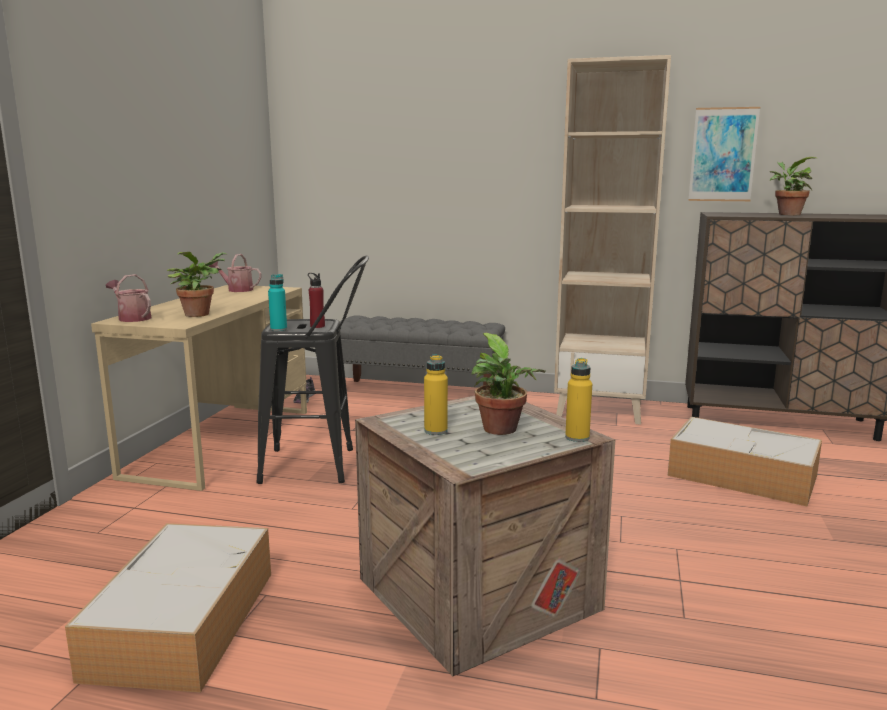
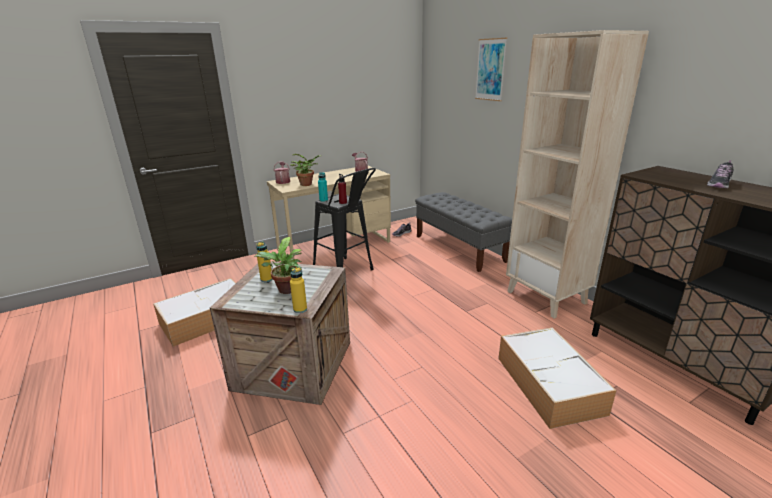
camera: 45 degrees right, 10 degrees up
picture [688,107,760,201] -> picture moved to [475,38,507,101]
potted plant [770,157,817,215] -> shoe [707,160,733,189]

